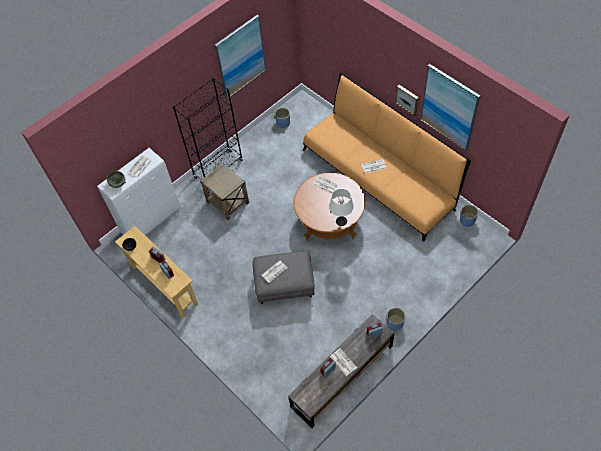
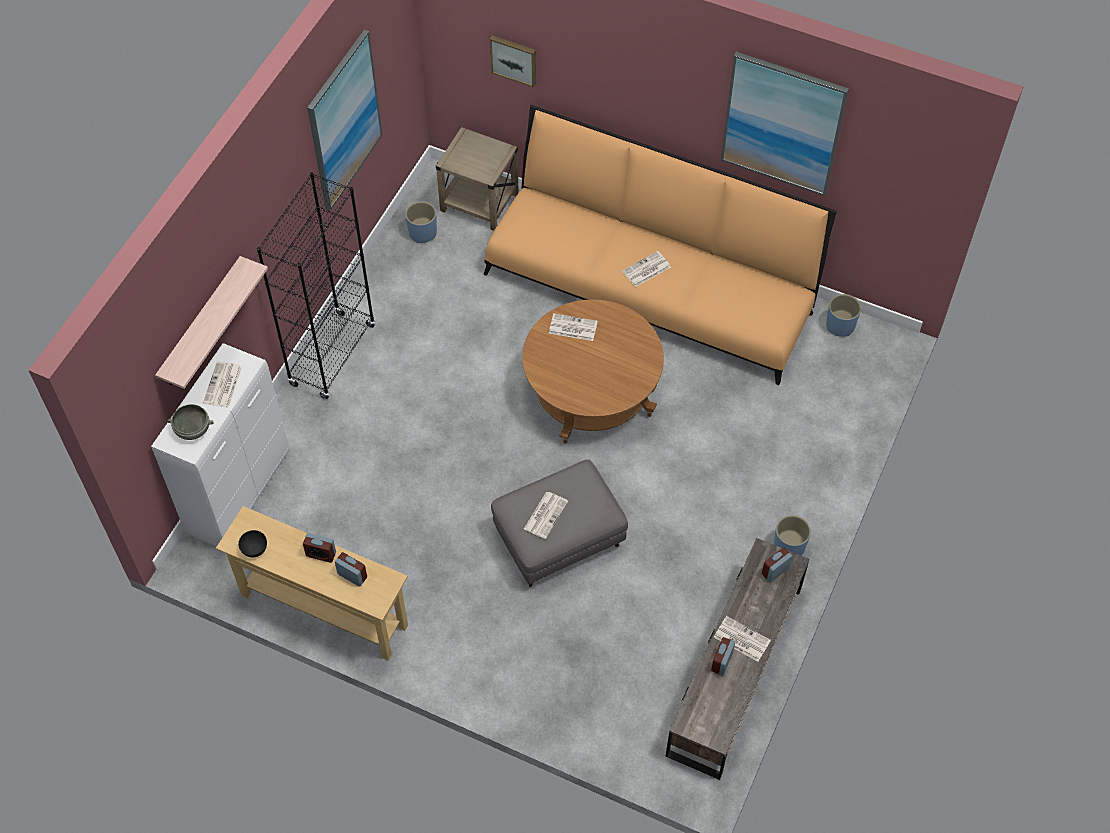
camera: 25 degrees left, 0 degrees up
beige side table [200,163,249,220] -> beige side table moved to [436,127,519,231]
white table lamp [329,189,354,226] -> none
picture [396,85,419,116] -> picture moved to [490,35,536,88]
none -> shelf [155,256,268,389]

